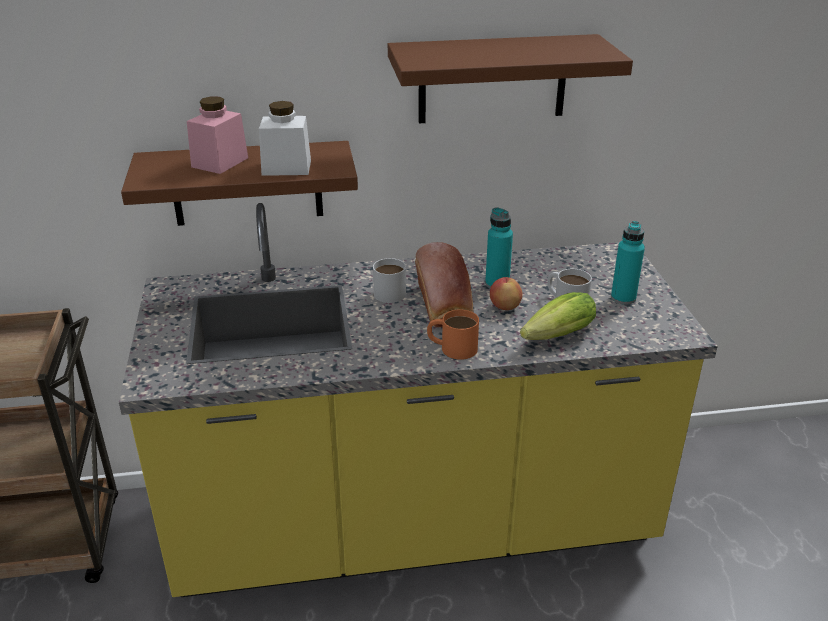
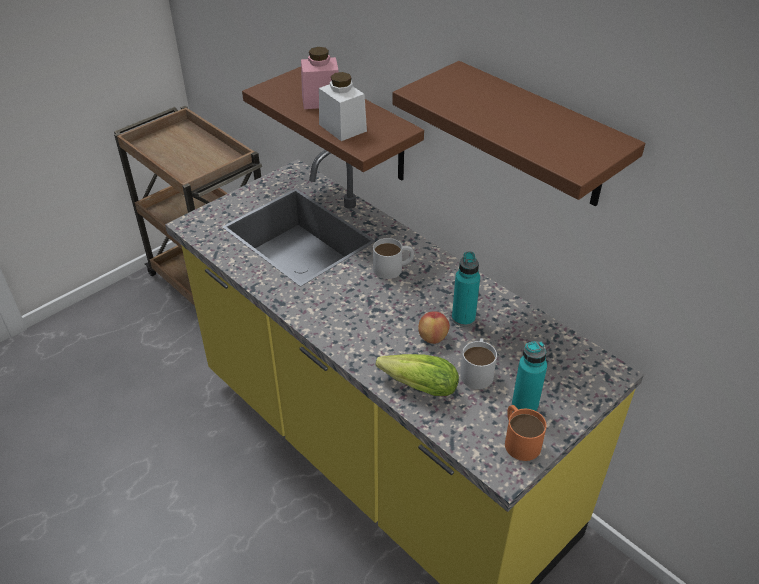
camera: 55 degrees right, 10 degrees up
bread [415,242,474,327] -> none
orange mug [427,309,479,360] -> orange mug moved to [505,405,547,461]

